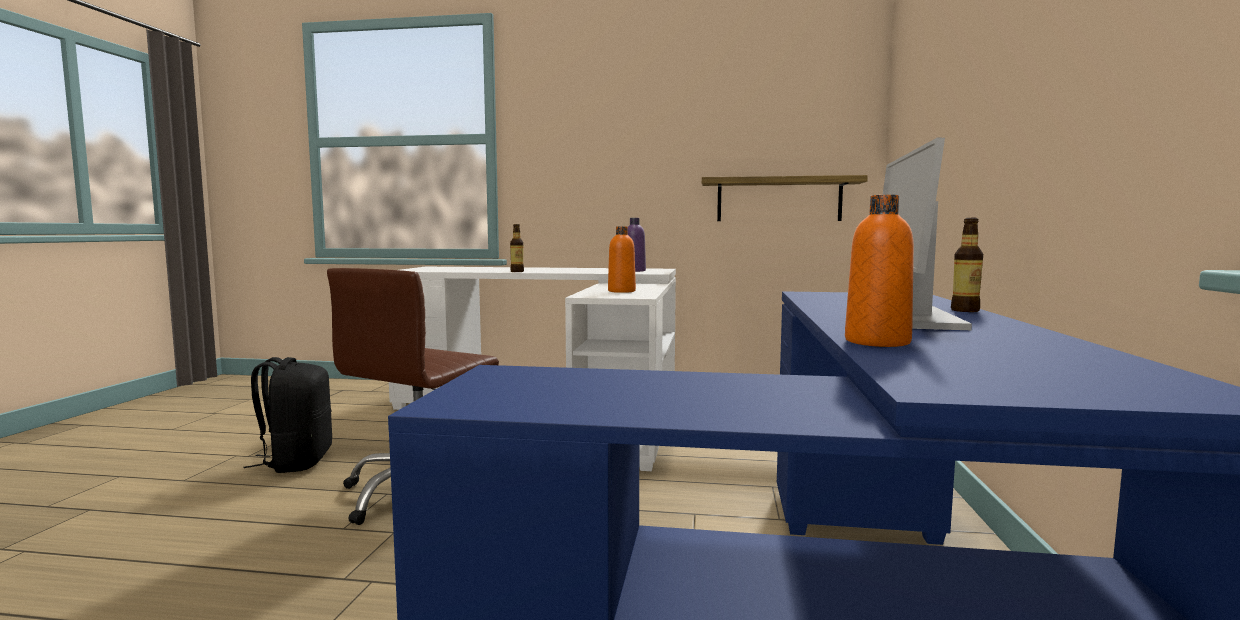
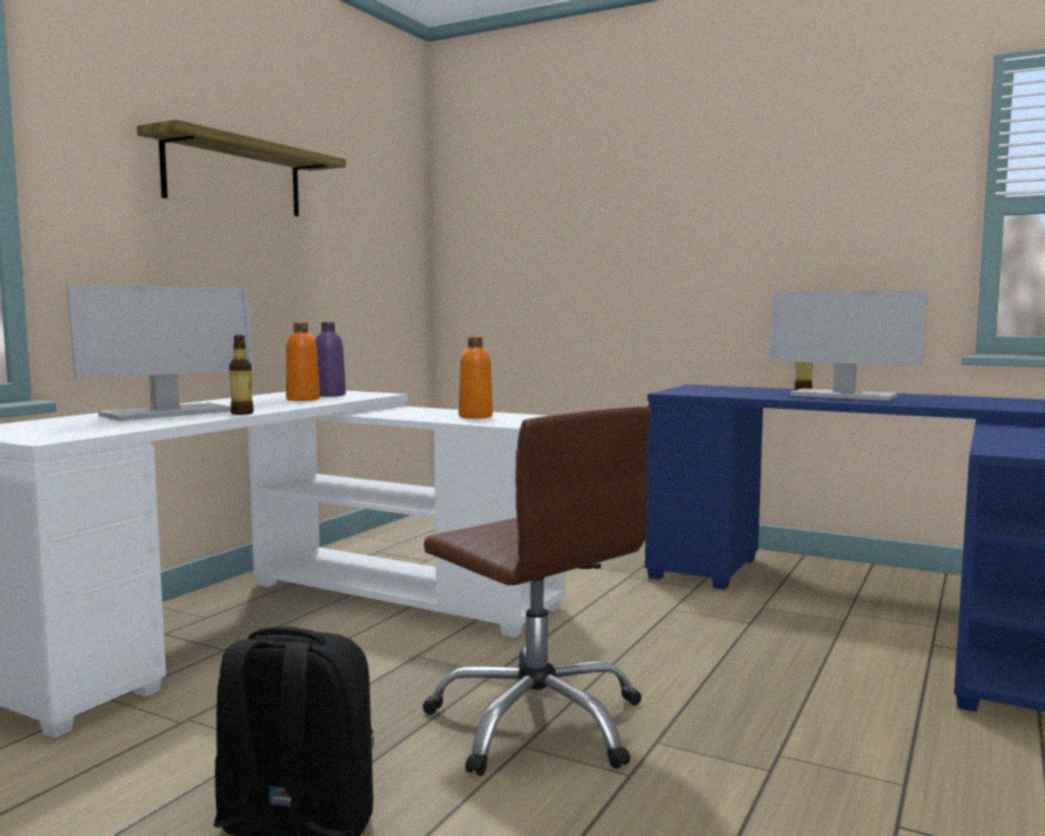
camera: 70 degrees left, 0 degrees up
shelf [702,175,868,221] -> shelf moved to [137,120,346,217]
orange bottle [845,195,914,347] -> orange bottle moved to [286,323,320,401]
none -> monitor [66,285,254,421]

